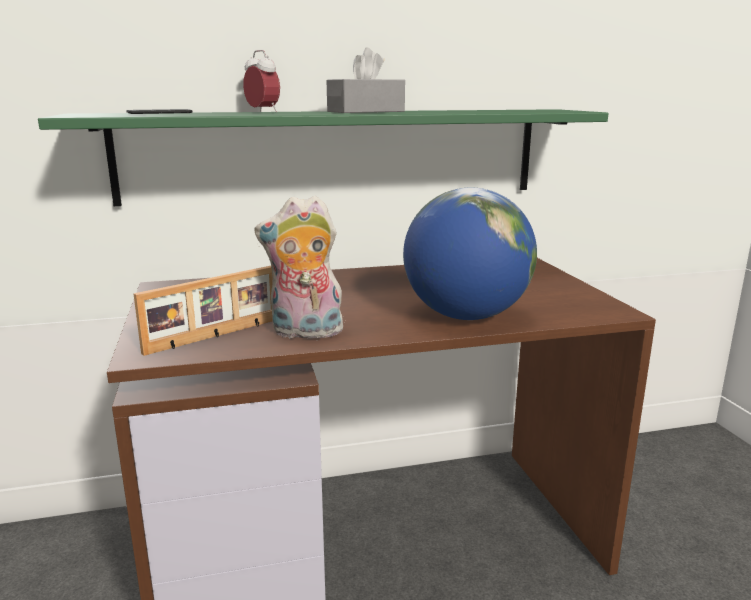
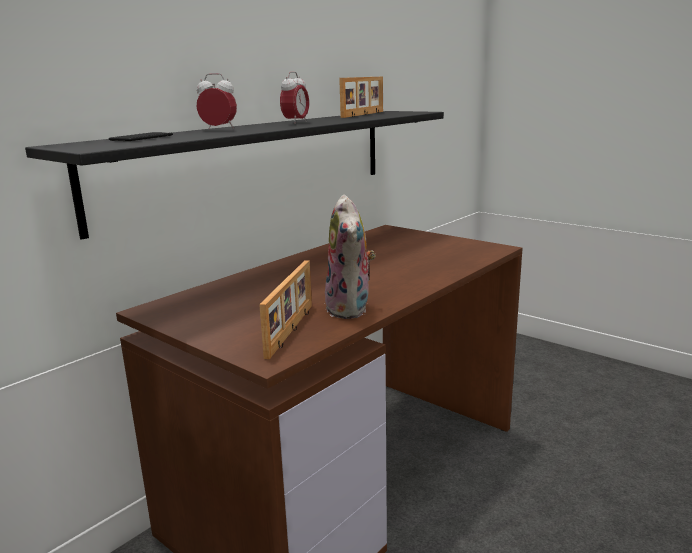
camera: 35 degrees left, 0 degrees up
green shelf [38,109,608,206] -> black shelf [25,111,444,240]
plush toy [254,195,347,339] -> plush toy turned 60 degrees counterclockwise [324,194,375,319]
grey tissue box [327,47,405,113] -> alarm clock [280,72,309,124]
globe [403,188,537,320] -> none
none -> picture frame [339,76,383,118]

